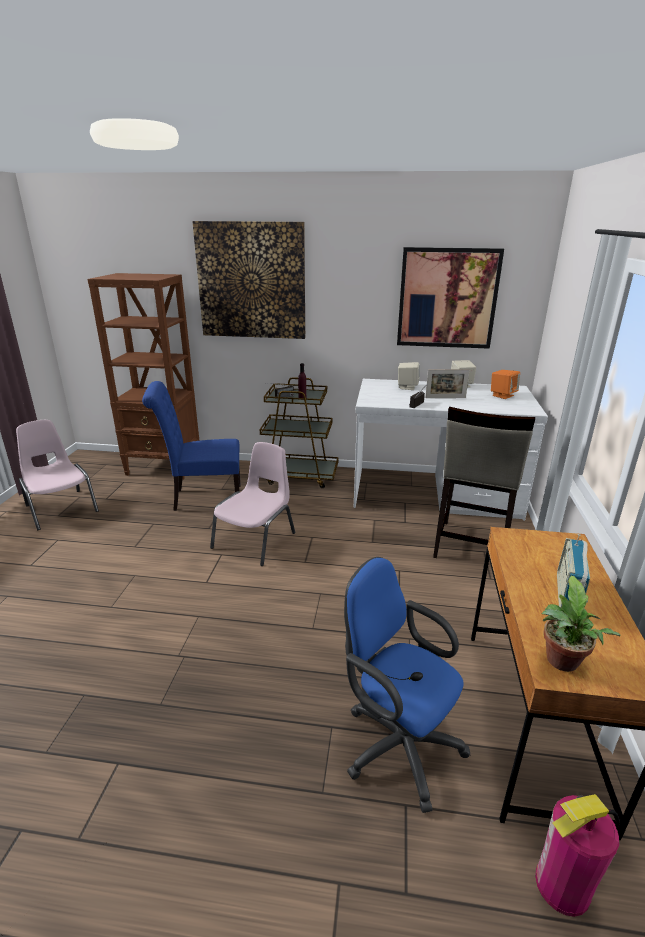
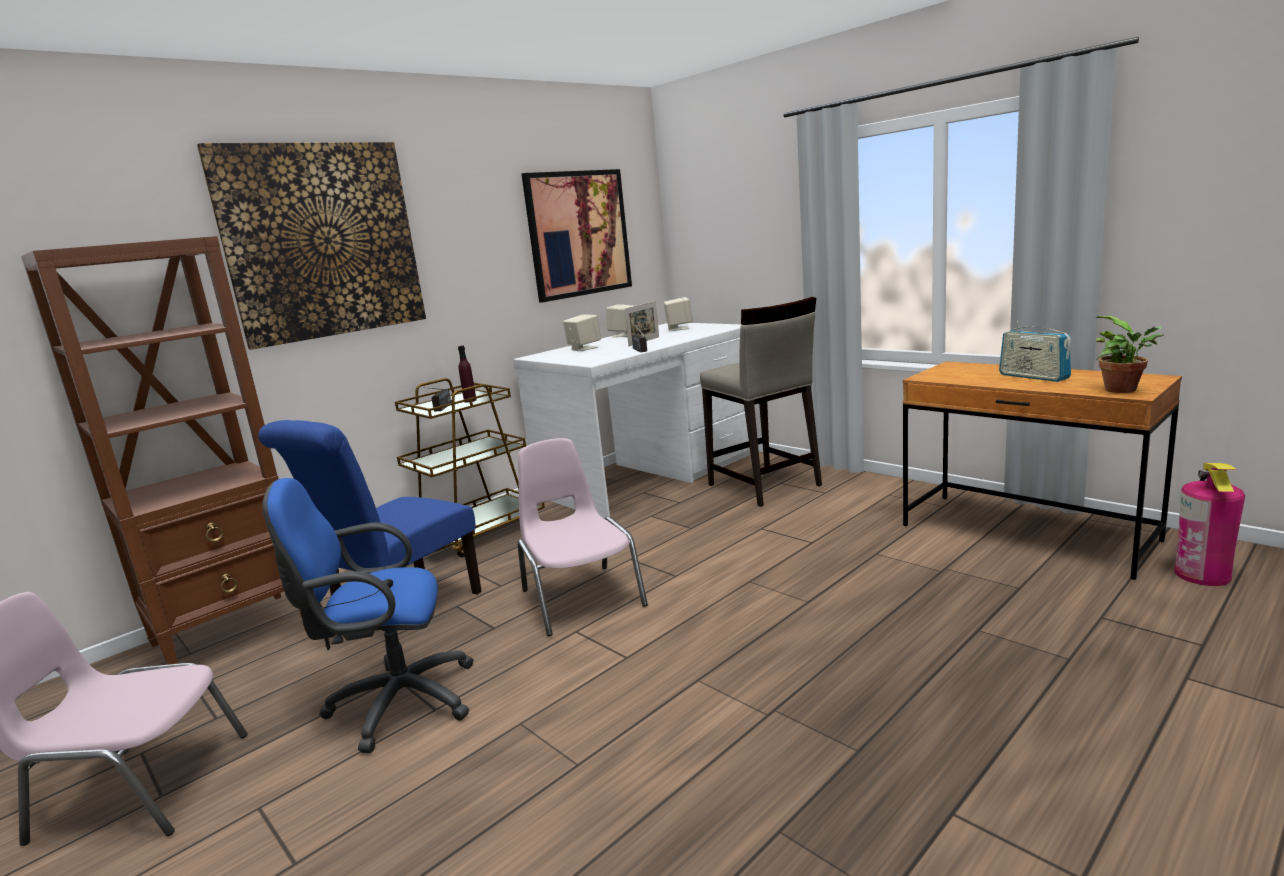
camera: 50 degrees left, 10 degrees down
blue office chair [344,557,470,813] -> blue office chair moved to [262,478,474,753]
orange speaker [491,370,520,399] -> beige speaker [664,297,693,331]

